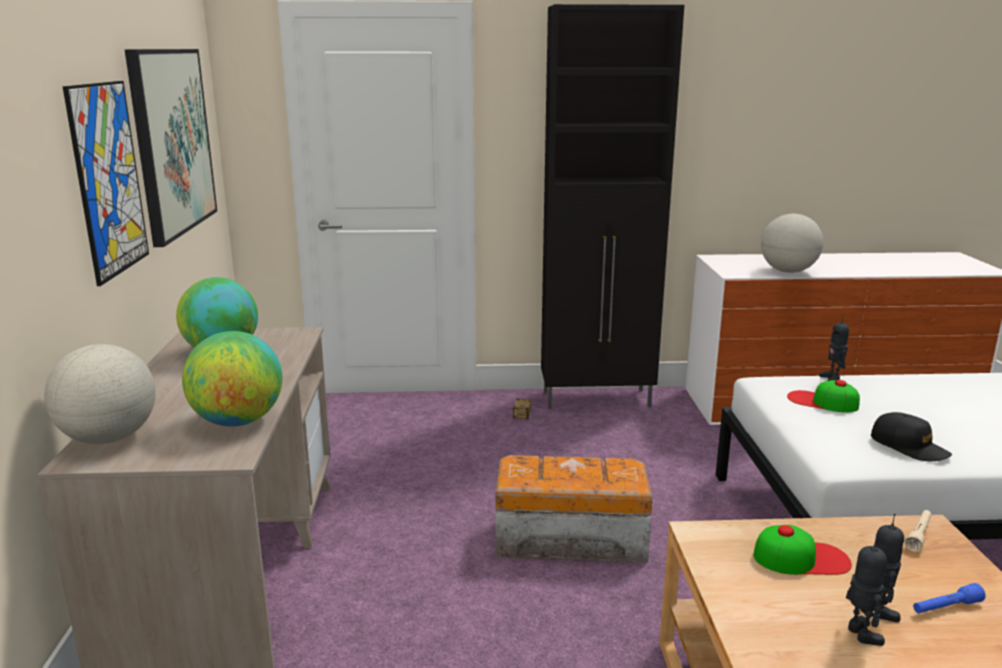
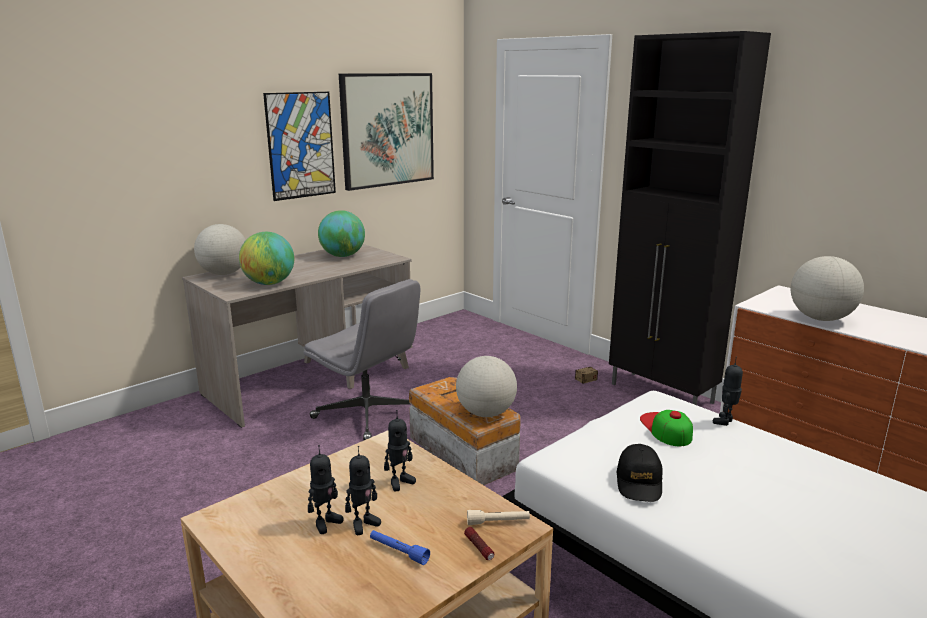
camera: 50 degrees right, 0 degrees up
cap [753,525,852,575] -> toy robot [384,410,416,492]
none -> grey office chair [304,279,420,440]
none -> globe [456,356,517,417]
none -> flashlight [464,527,494,560]

